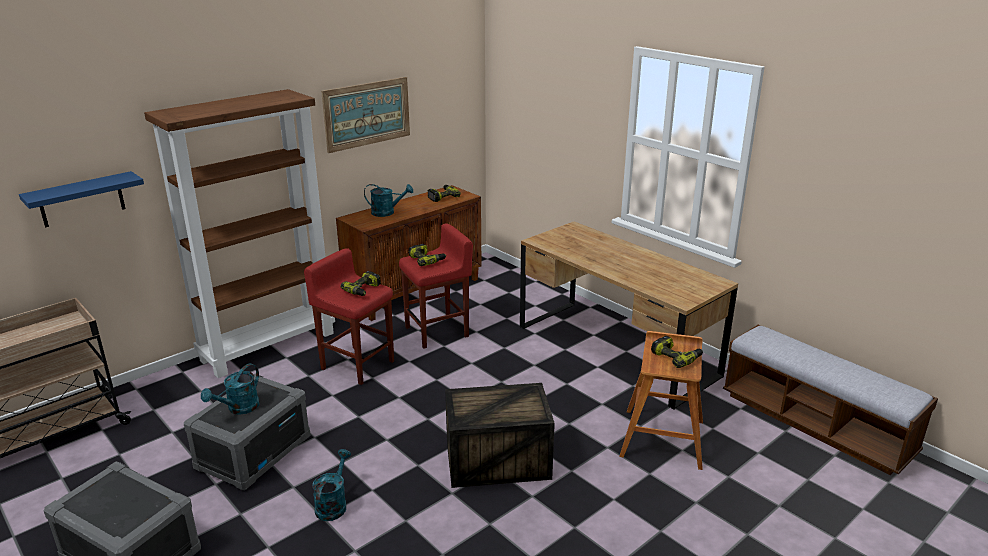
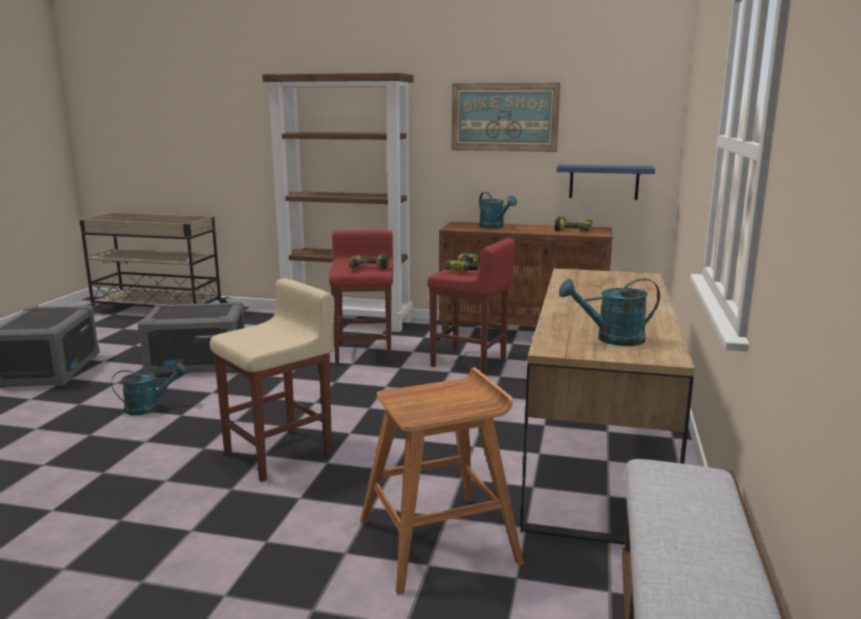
camera: 55 degrees right, 10 degrees down
blue shelf [19,171,144,228] -> blue shelf moved to [557,165,655,200]
turquoise watering can [201,364,260,415] -> turquoise watering can moved to [559,278,660,346]
crate [445,383,555,488] -> beige stool [210,279,334,482]
power drill [651,336,703,368] -> none

